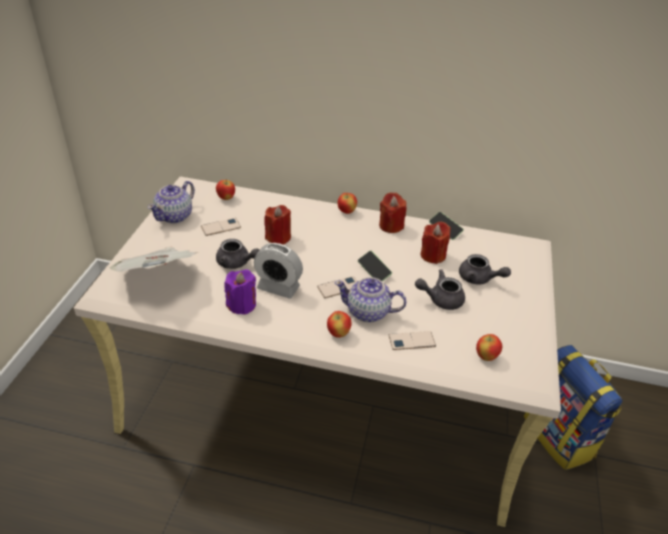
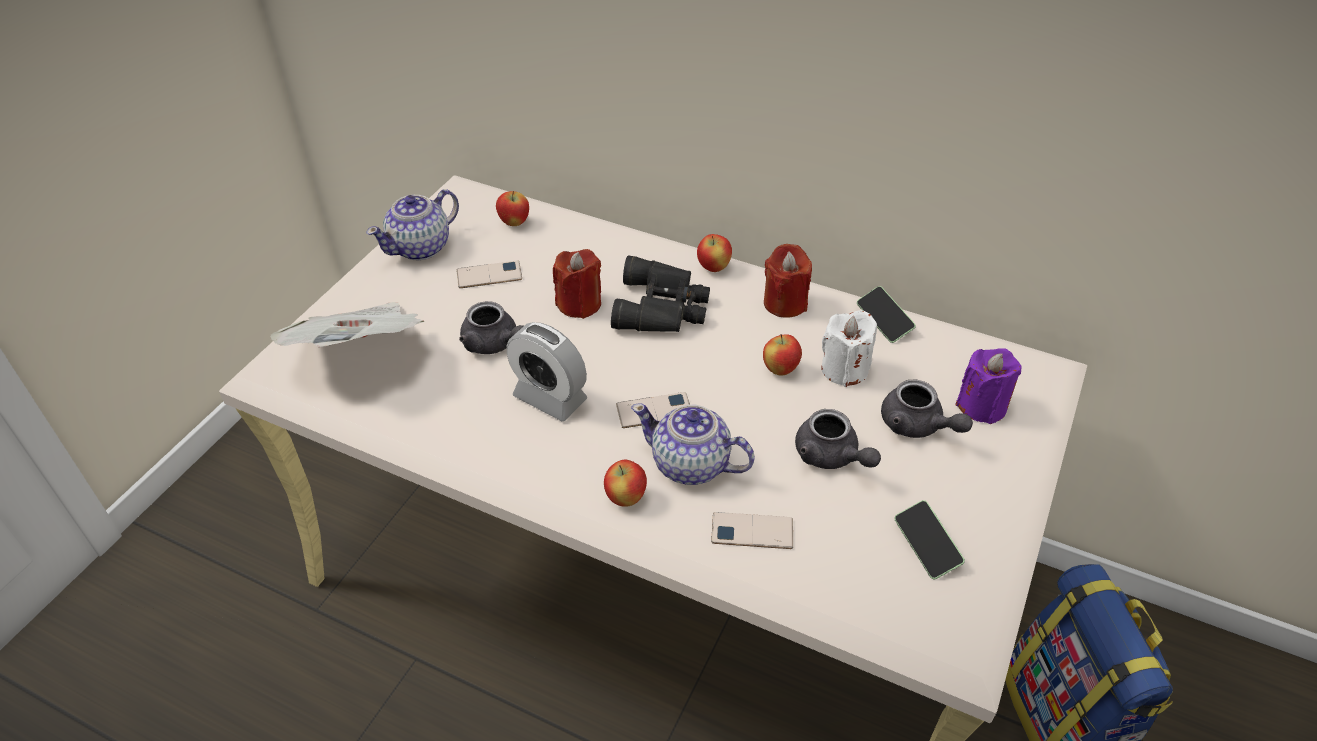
camera: 15 degrees right, 5 degrees up
purple candle [224,269,256,315] -> purple candle moved to [956,348,1022,424]
phone [358,251,392,281] -> phone moved to [894,500,965,579]
grey teapot [415,269,465,310] -> grey teapot turned 135 degrees counterclockwise [795,409,881,469]
red candle [421,222,450,264] -> white candle [822,310,877,387]
apple [476,334,502,361] -> apple moved to [763,334,802,376]
none -> black binoculars [611,256,710,332]

